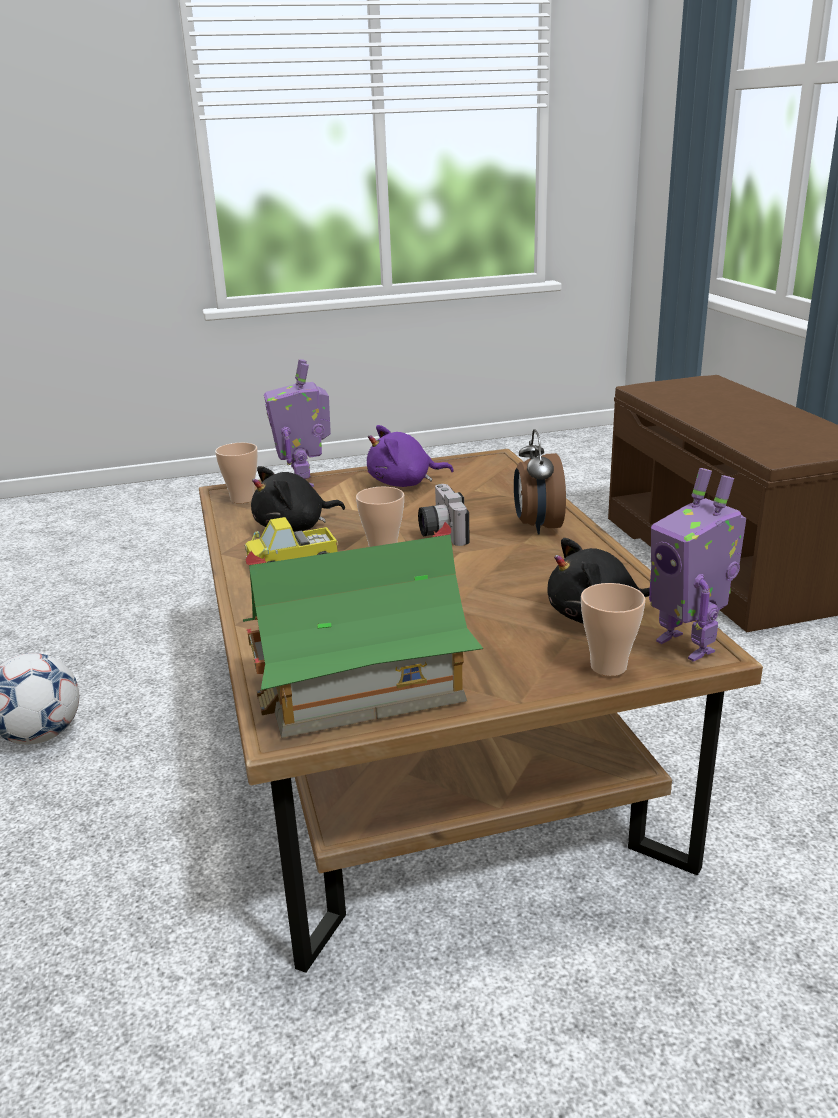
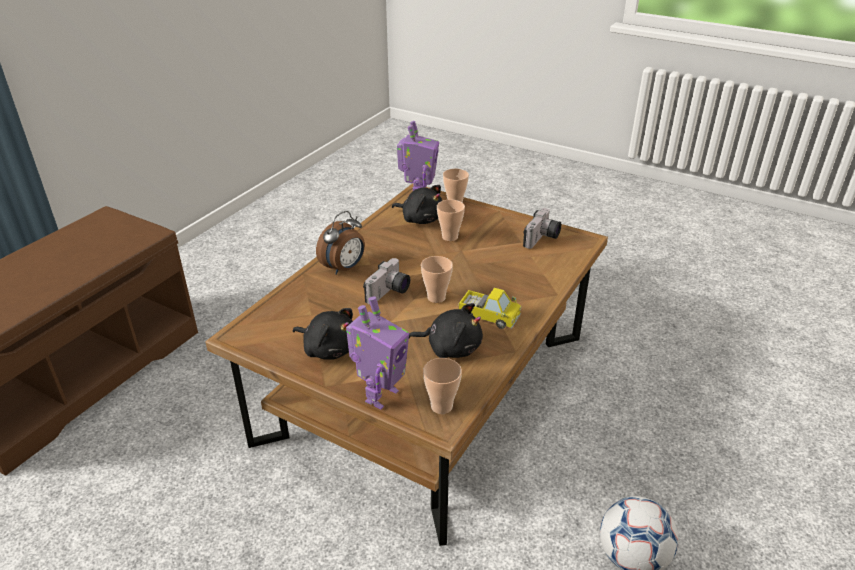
camera: 135 degrees left, 10 degrees up
toy house [243,522,483,738] -> camera [523,208,561,249]
purple plush toy [367,425,454,487] -> black plush toy [293,308,353,360]
none -> cup [437,199,465,241]

